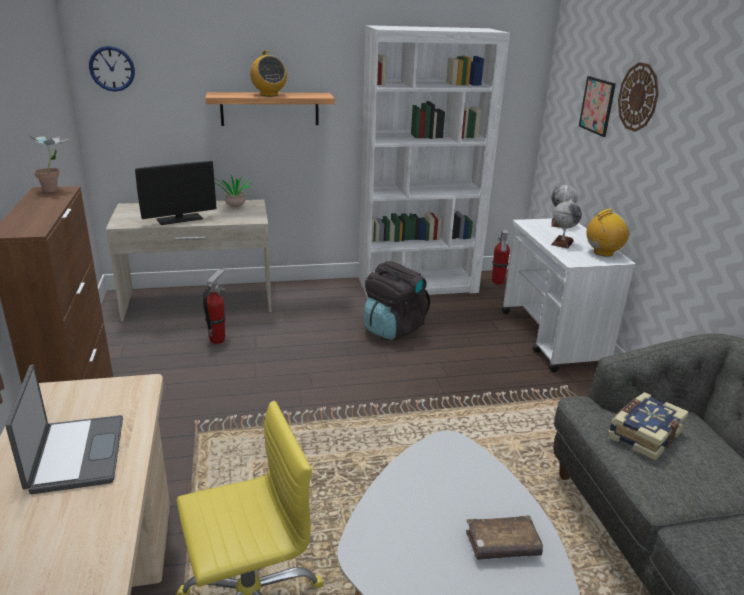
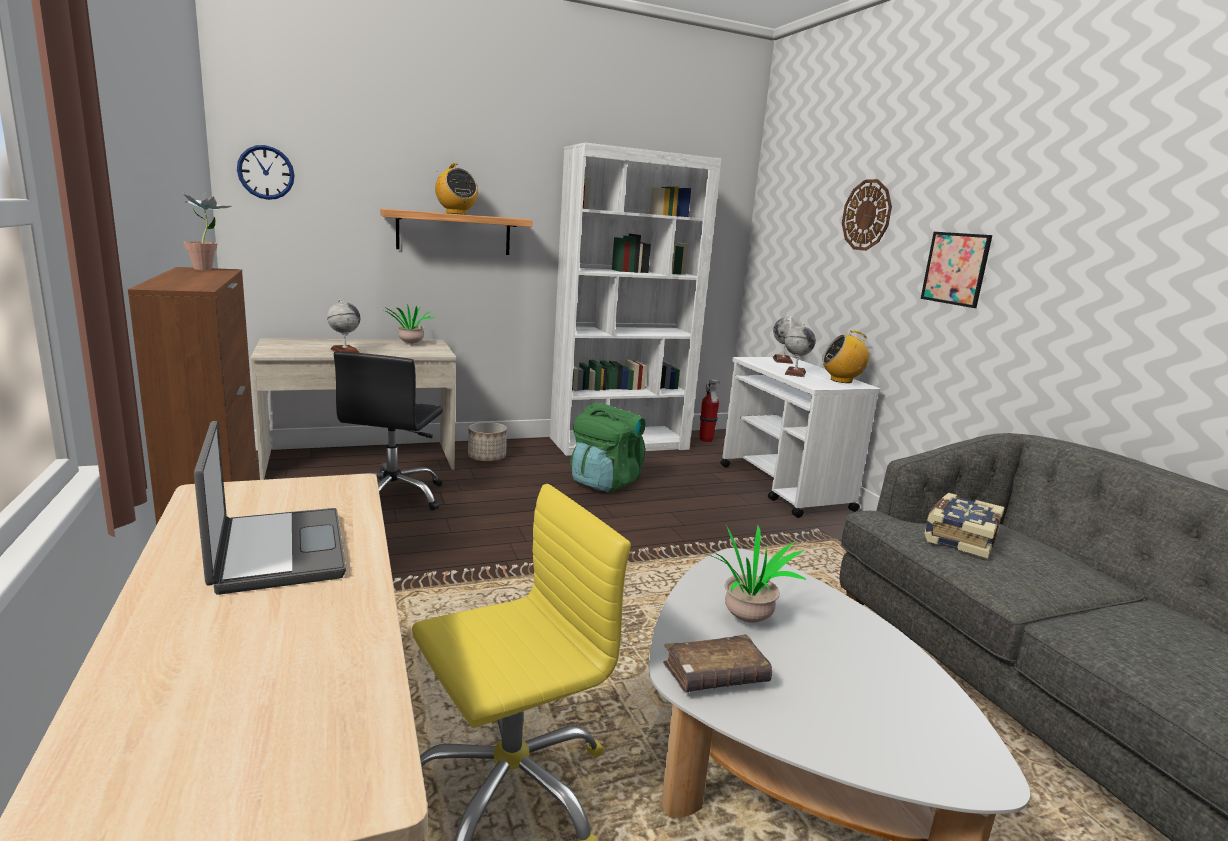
camera: 10 degrees left, 10 degrees down
monitor [135,161,217,225] -> globe [327,299,360,353]
fire extinguisher [203,268,226,344] -> black office chair [334,351,443,511]
black backpack [364,261,430,340] -> green backpack [570,403,646,493]
brown book [466,515,543,560] -> brown book moved to [663,634,772,692]
picture [579,76,616,137] -> picture moved to [921,232,992,308]
radio [586,209,630,257] -> radio turned 150 degrees counterclockwise [822,330,869,383]
none -> planter [468,422,507,461]
none -> potted plant [693,525,807,623]

